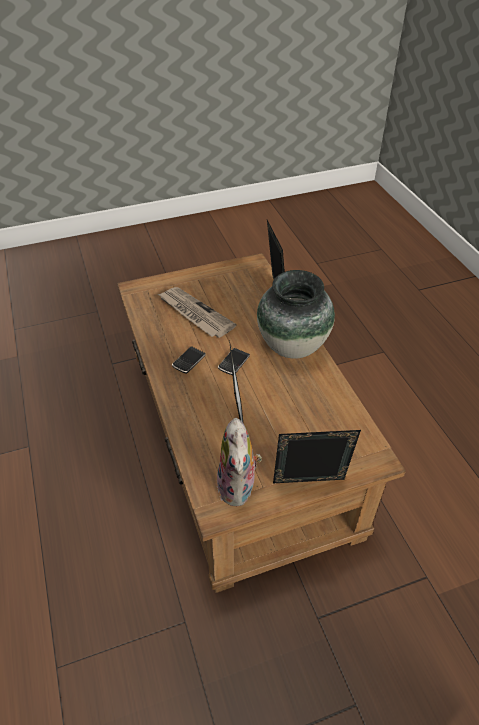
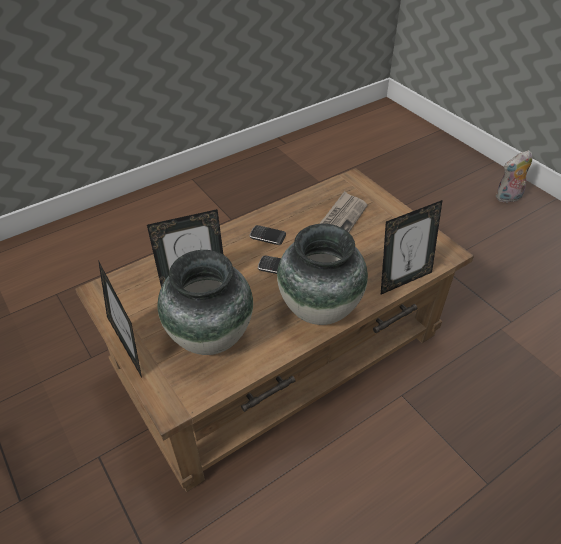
camera: 75 degrees right, 0 degrees up
plush toy [217,418,262,507] -> plush toy moved to [496,150,532,203]
none -> vase [158,250,253,355]

